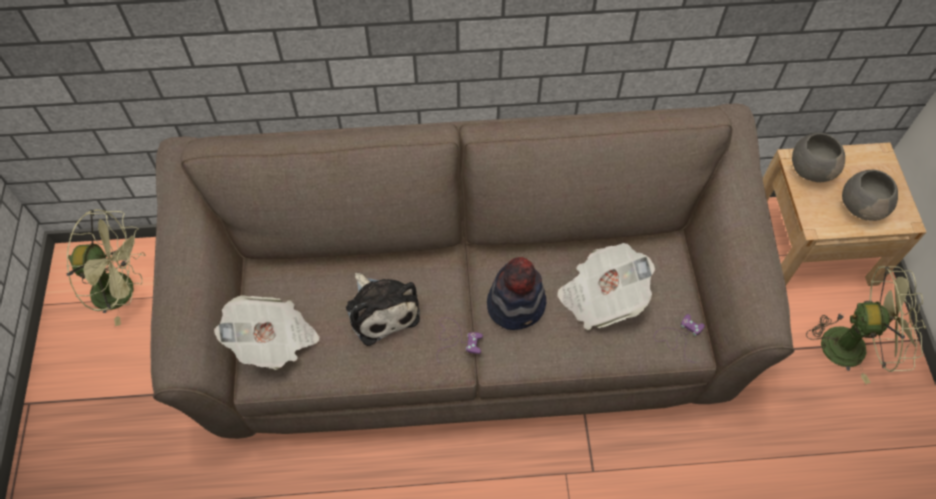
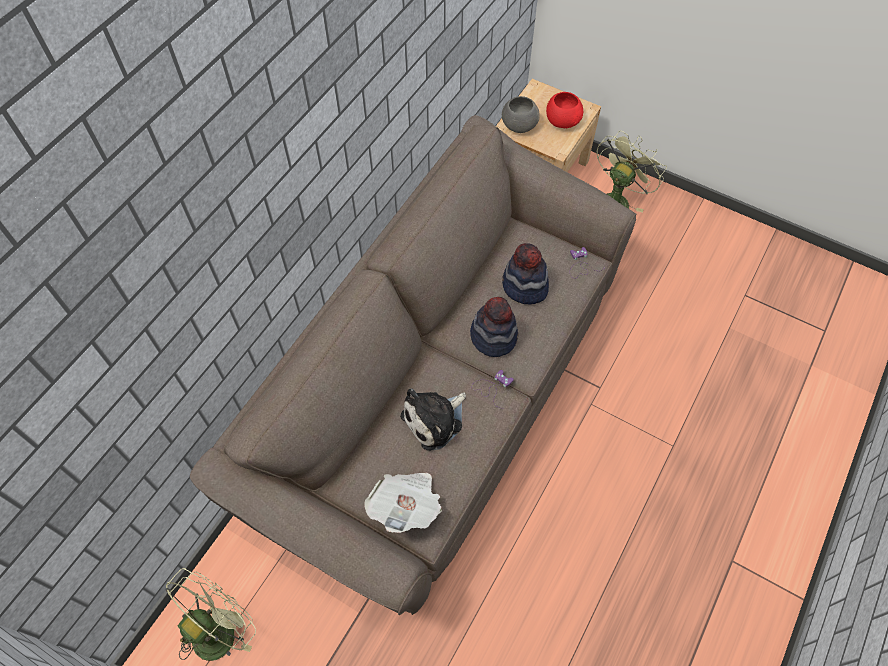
camera: 55 degrees left, 0 degrees up
plush toy [346,273,420,346] -> plush toy turned 135 degrees clockwise [400,388,466,451]
newspaper [557,243,655,330] -> hat [502,243,549,305]
grey bowl [842,170,898,221] -> red bowl [546,92,583,128]

